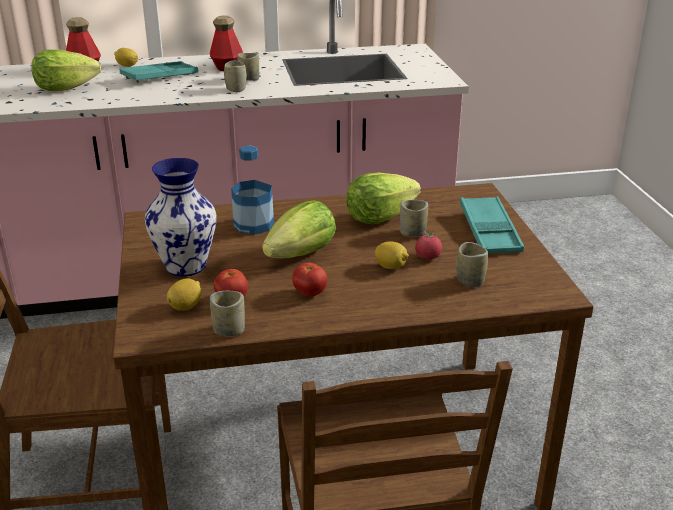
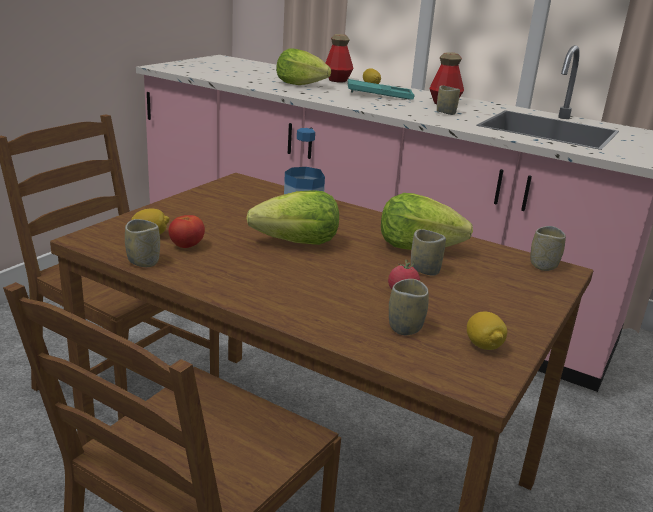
camera: 40 degrees right, 5 degrees down
vase [145,158,216,277] -> none
cup [224,60,247,92] -> cup moved to [531,226,566,271]
tomato [292,262,328,296] -> none
lemon [375,241,409,269] -> lemon moved to [467,311,507,350]
turquoise tray [460,196,524,254] -> none

